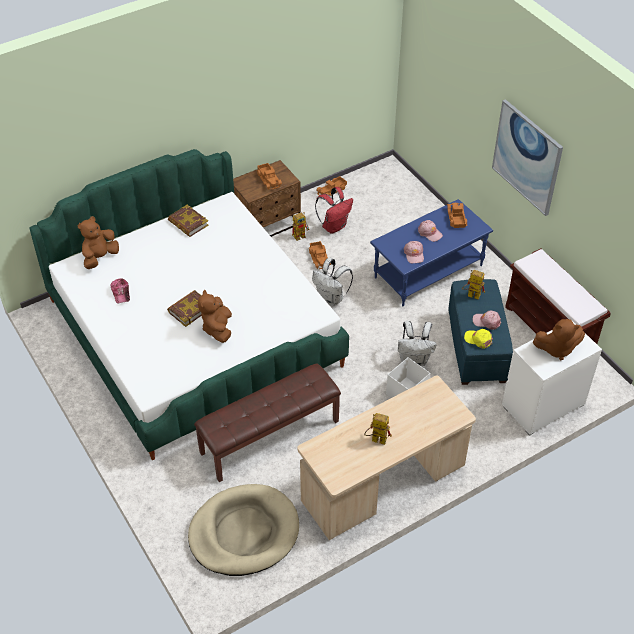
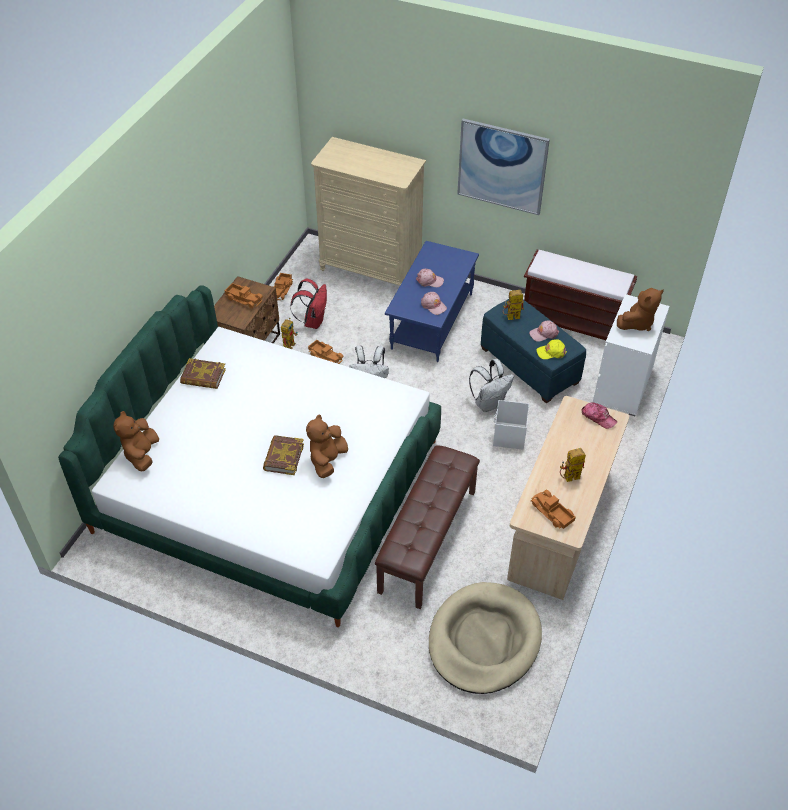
camera: 35 degrees left, 0 degrees up
cap [110,278,130,304] -> cap moved to [582,402,617,429]
brown plush toy [198,290,232,343] -> brown plush toy turned 60 degrees clockwise [306,414,348,478]
toy truck [447,203,467,228] -> toy truck moved to [530,490,576,529]
none -> beige dresser [311,137,426,285]

